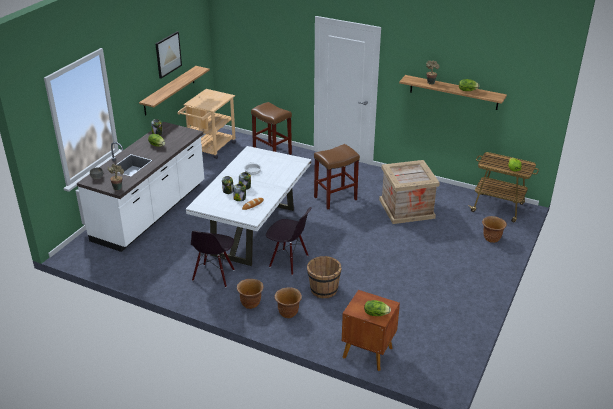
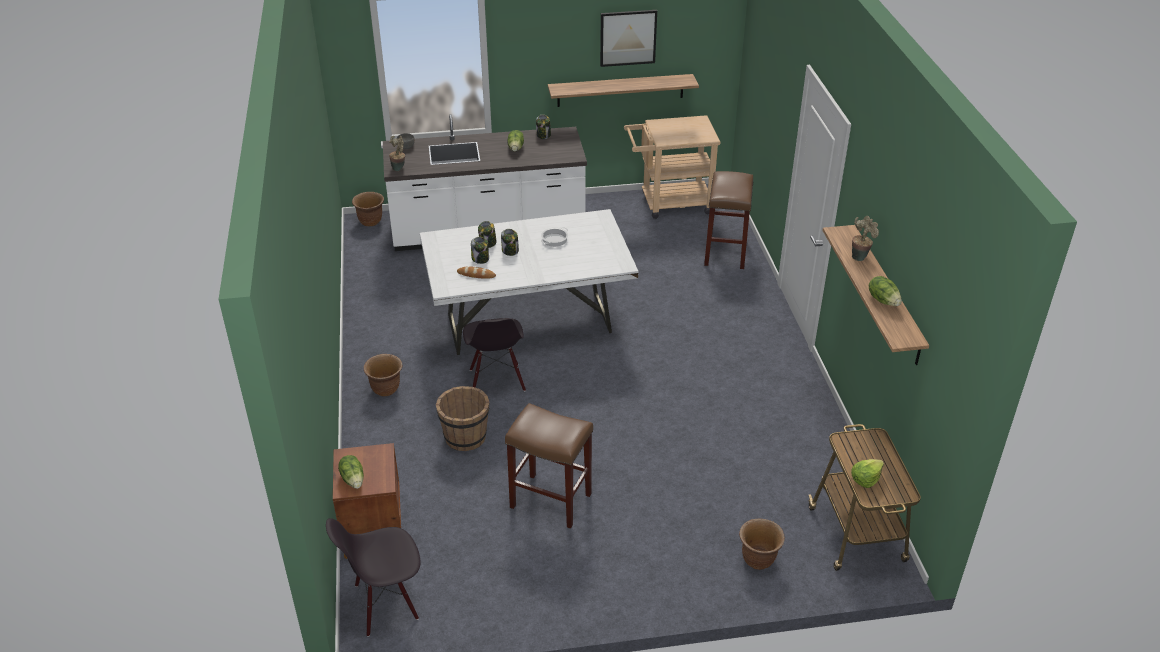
camera: 55 degrees right, 5 degrees up
black chair [191,231,235,287] -> black chair moved to [326,518,420,637]
brown planter [275,287,302,318] -> brown planter moved to [352,192,384,226]
brown stool [314,144,360,209] -> brown stool moved to [505,403,593,529]
crate [379,160,440,224] -> none

